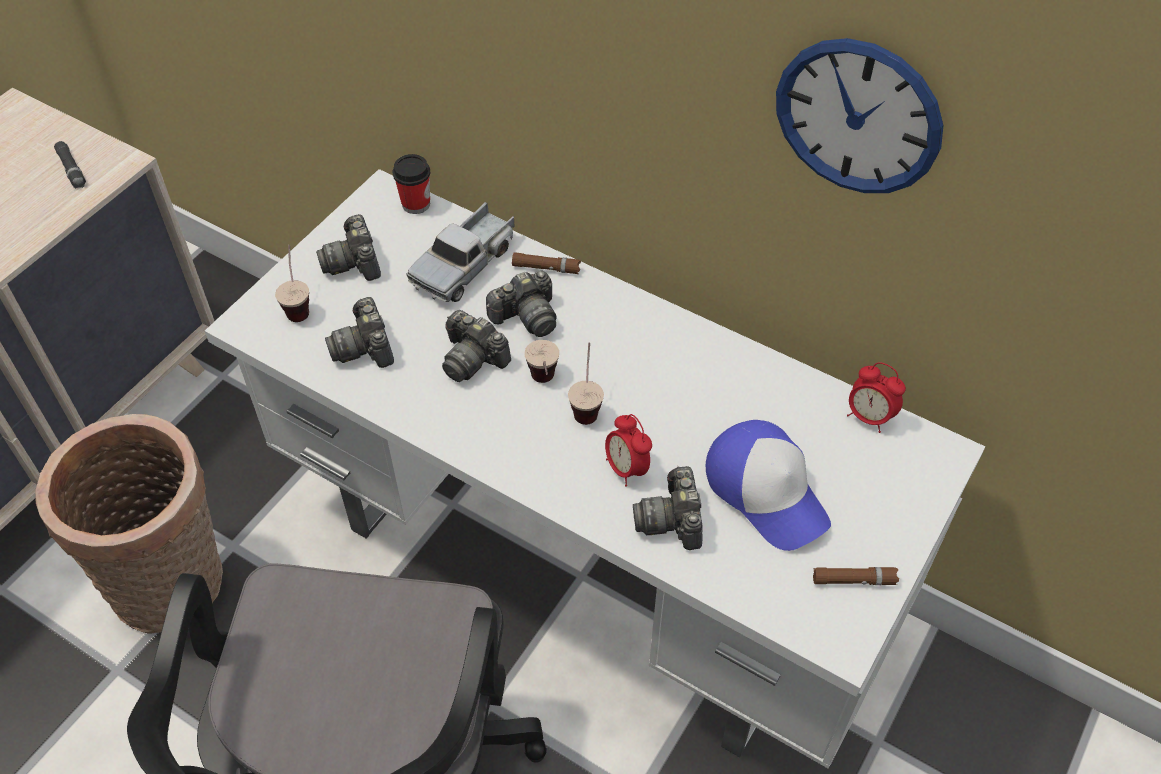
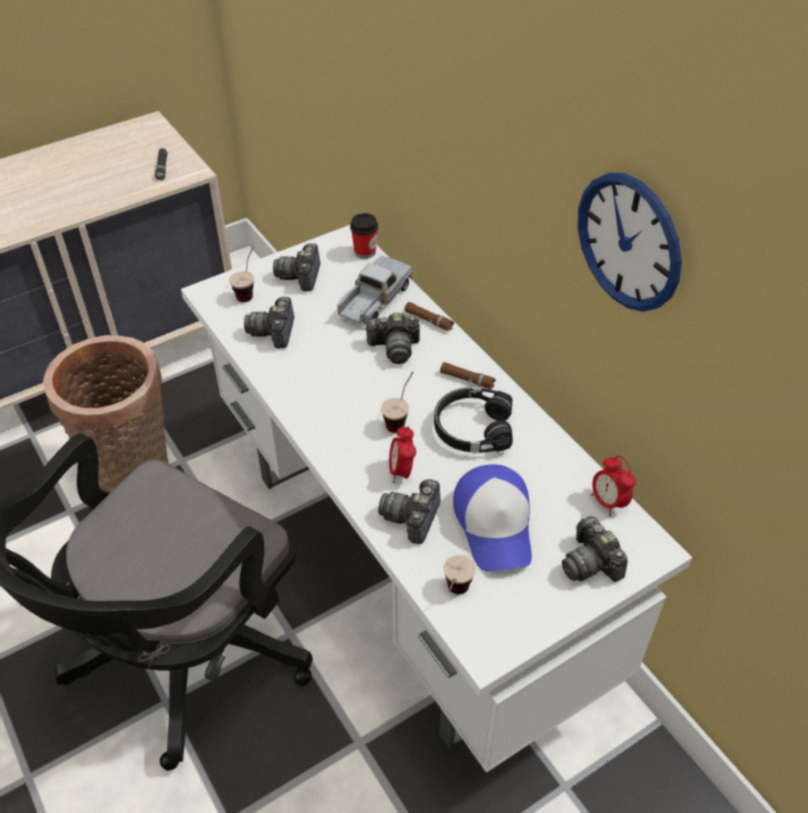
camera: 25 degrees right, 5 degrees down
toy truck [406,202,515,302] -> toy truck turned 150 degrees clockwise [337,256,413,325]
camera [442,310,511,382] -> camera moved to [562,516,628,582]
cup [524,340,559,383] -> cup moved to [443,555,476,594]
brown flashlight [813,567,899,585] -> brown flashlight moved to [440,362,496,390]
none -> black headphones [434,387,513,453]

